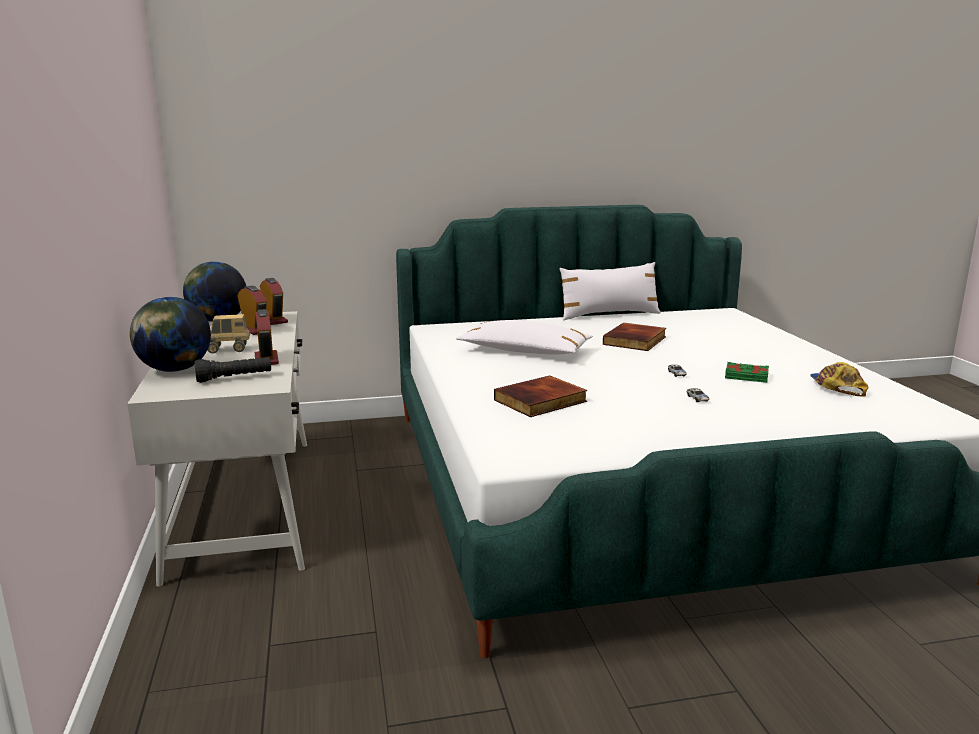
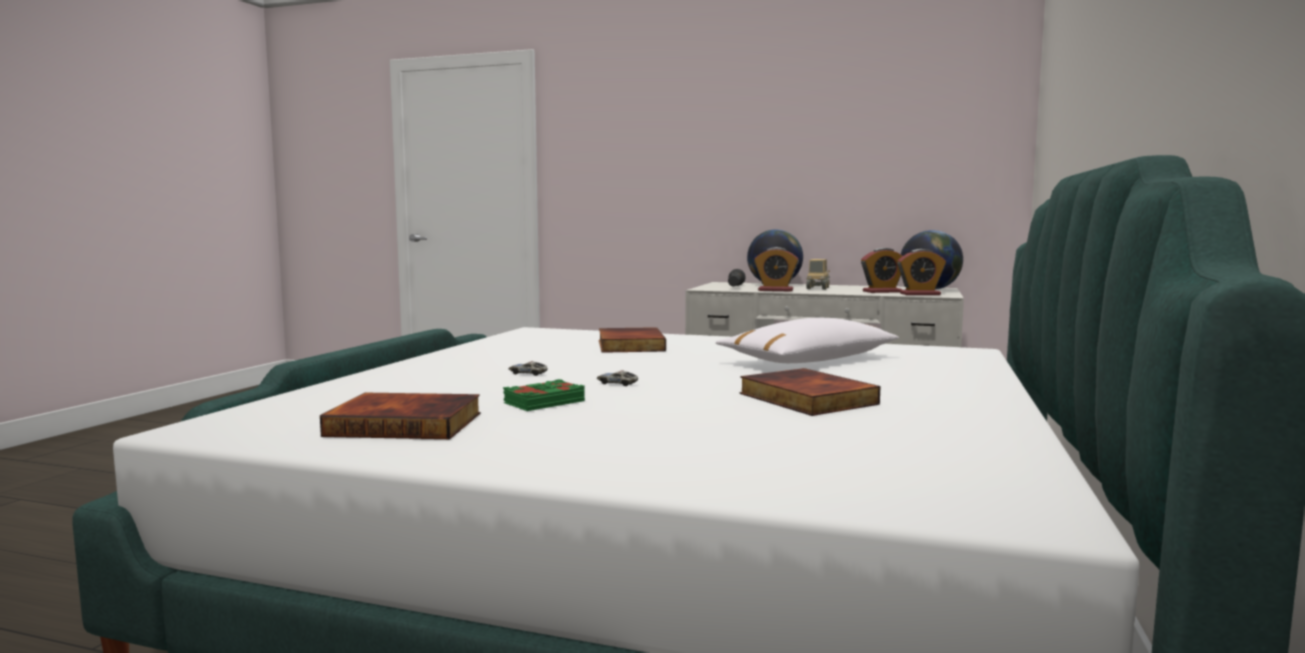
camera: 120 degrees right, 10 degrees down
white pillow [559,262,661,320] -> none
cap [810,362,868,396] -> book [320,393,480,439]

